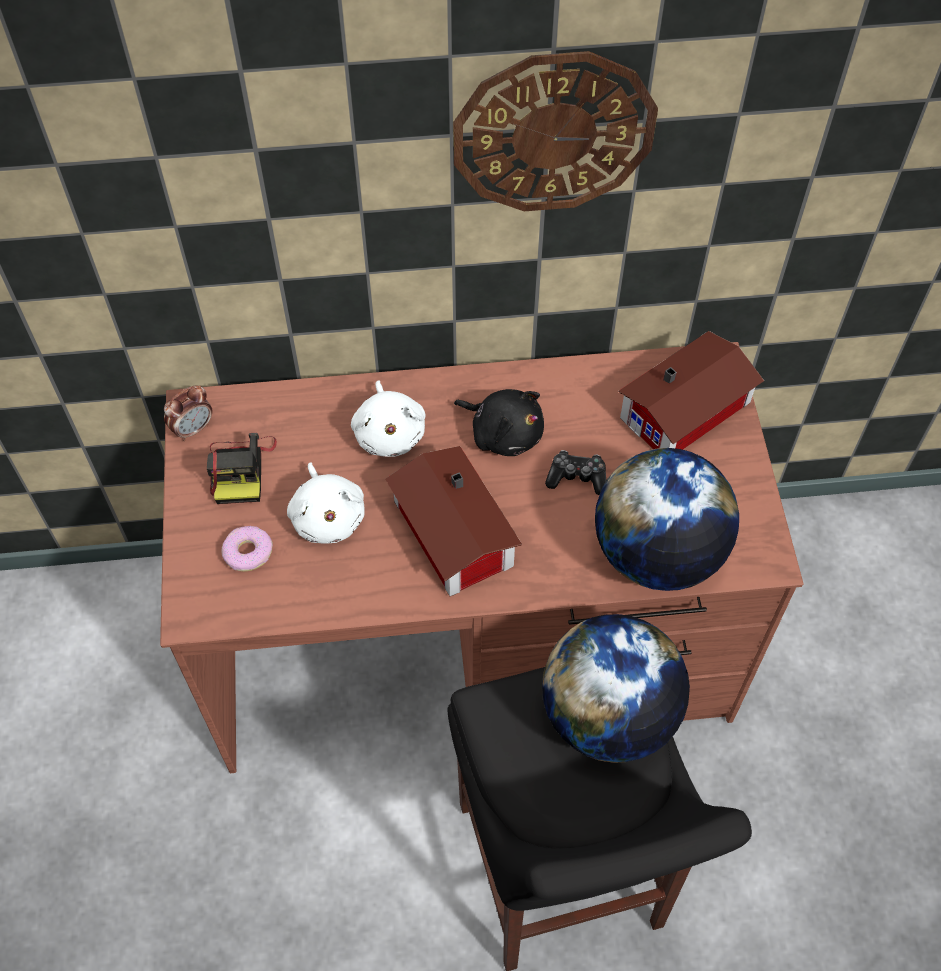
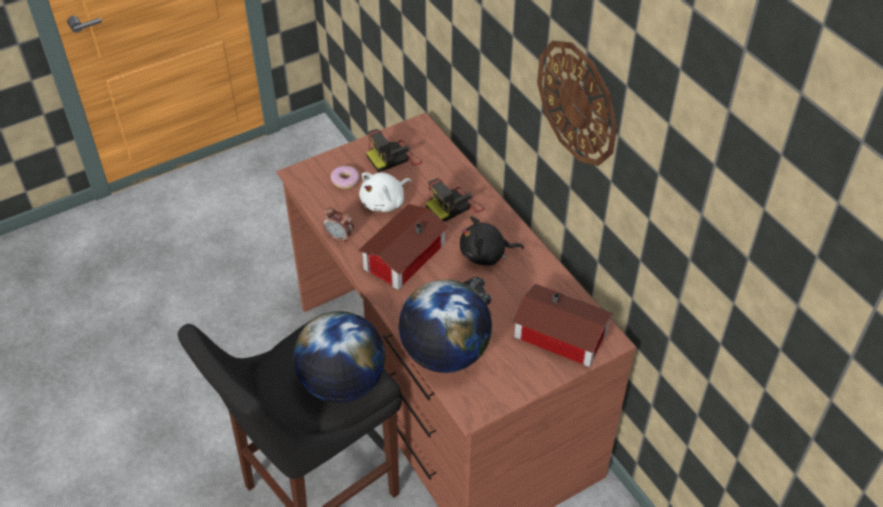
camera: 65 degrees right, 10 degrees down
alarm clock [164,385,212,441] -> alarm clock moved to [323,207,354,243]
white plush toy [351,380,425,457] -> camera [426,178,484,222]
black plush toy [454,389,544,456] -> black plush toy turned 75 degrees clockwise [460,216,524,266]

